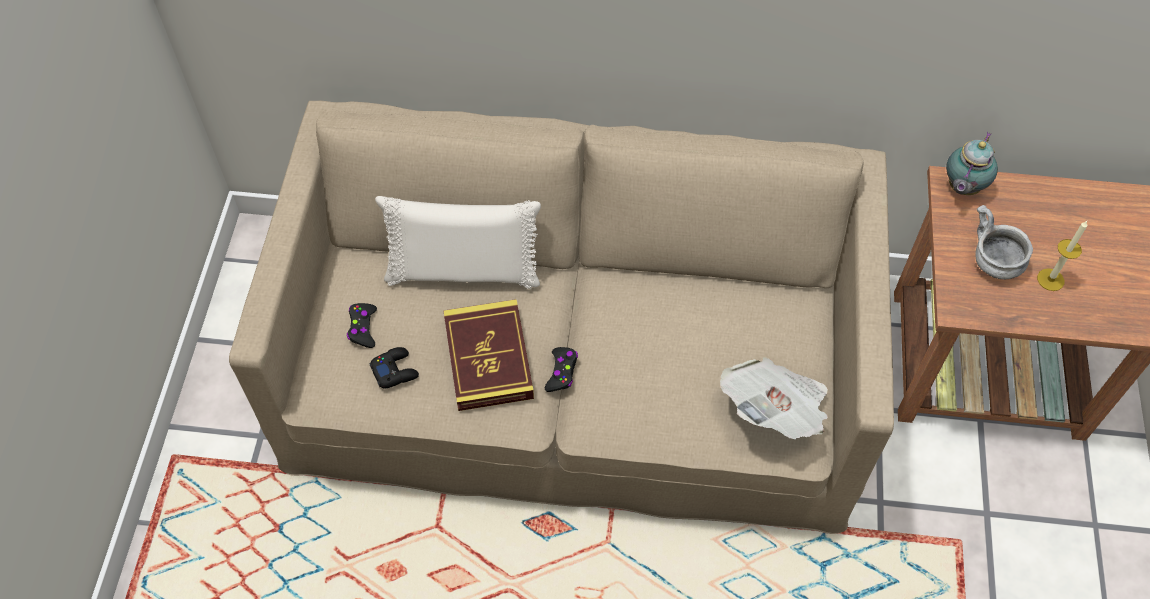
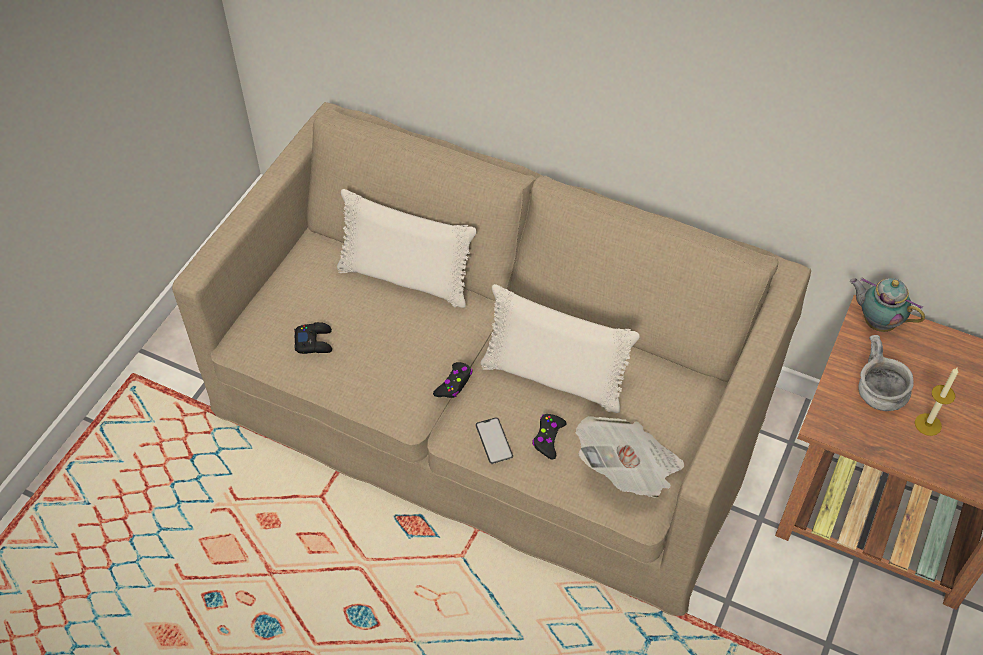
camera: 20 degrees right, 5 degrees down
black game controller [347,303,377,348] -> black game controller moved to [532,414,566,460]
book [443,299,534,411] -> none
teapot [946,132,998,195] -> teapot turned 75 degrees clockwise [850,277,925,332]
none -> phone [475,417,513,464]
none -> white pillow [480,284,640,413]

